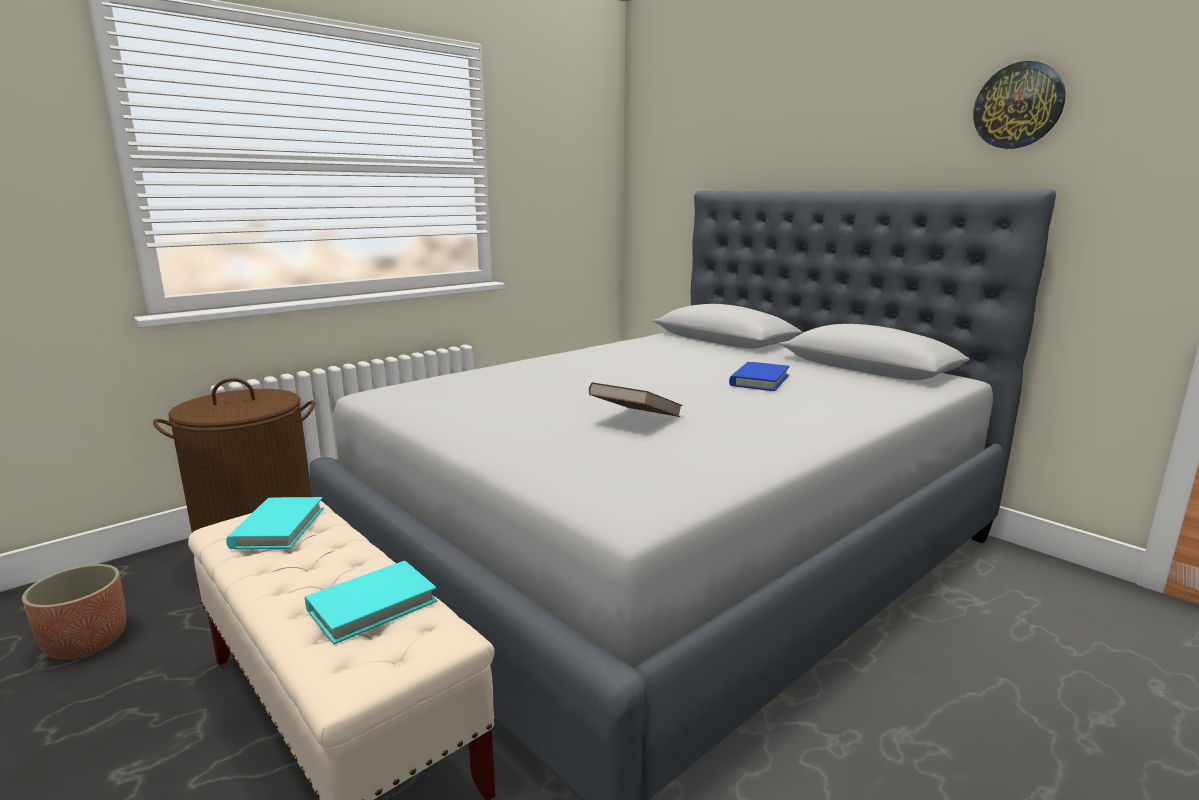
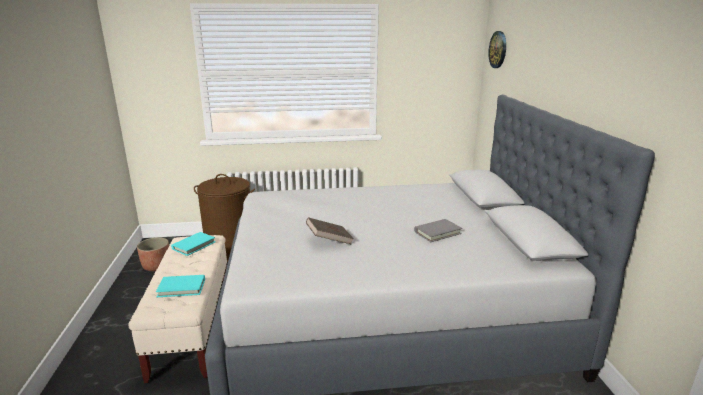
camera: 35 degrees right, 5 degrees up
blue book [729,362,790,391] -> grey book [414,219,462,242]
wall clock [973,61,1066,149] -> wall clock moved to [488,31,506,68]

